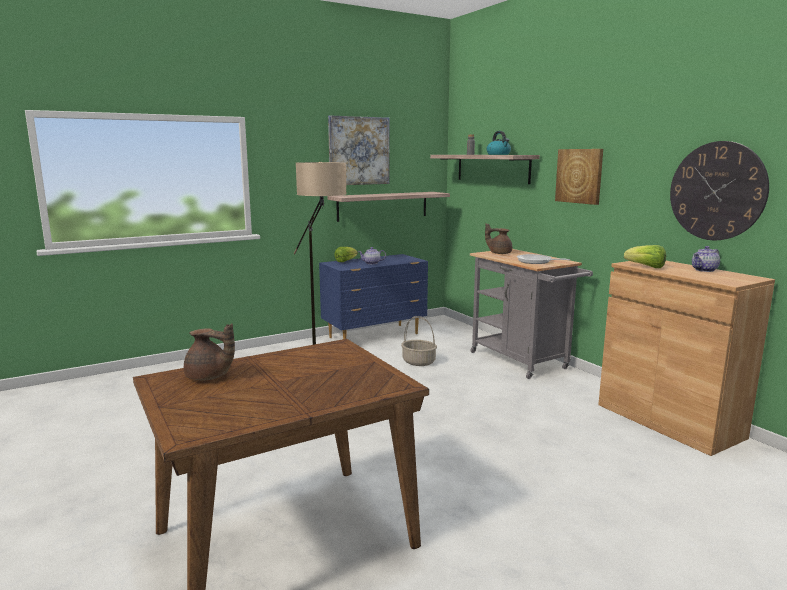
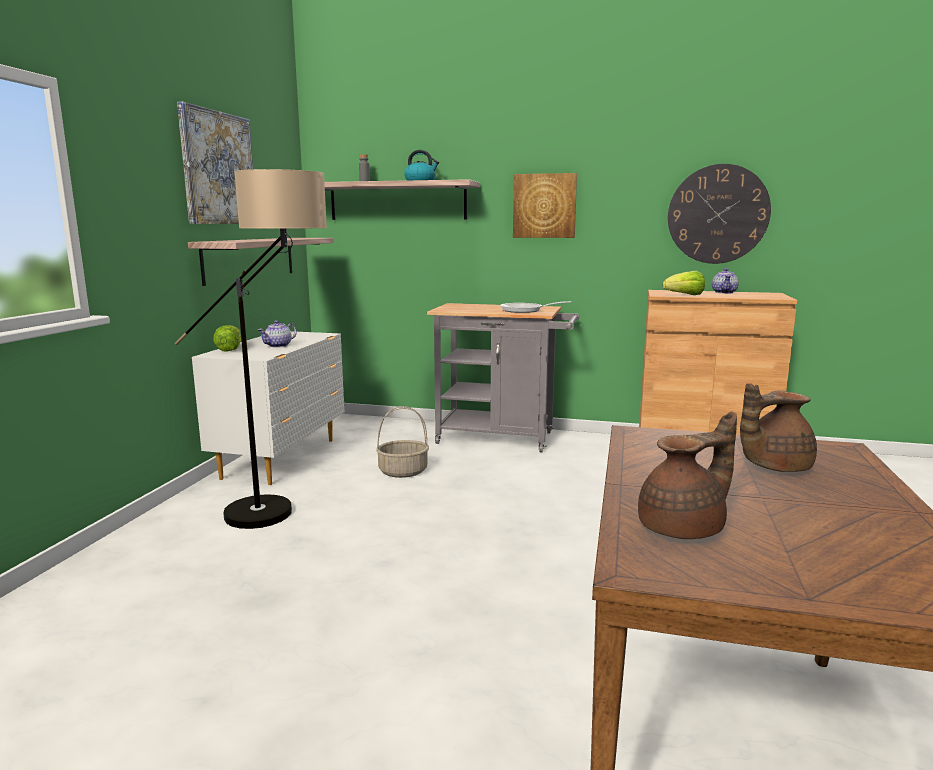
camera: 45 degrees left, 0 degrees up
blue dresser [319,254,428,339] -> white dresser [192,331,345,485]
brown teapot [485,223,512,254] -> brown teapot moved to [740,383,817,472]

